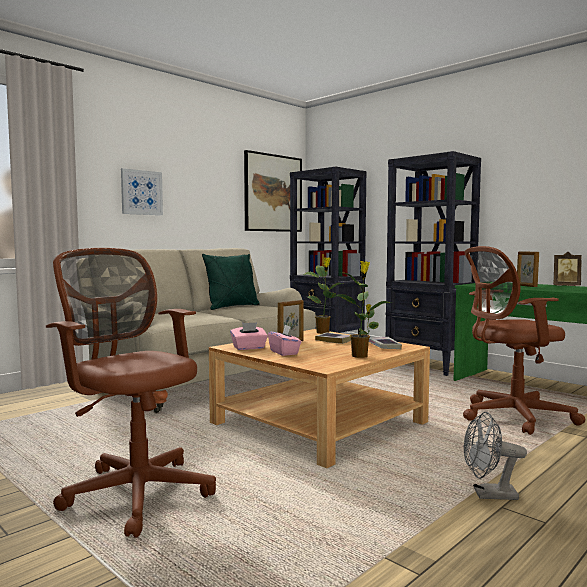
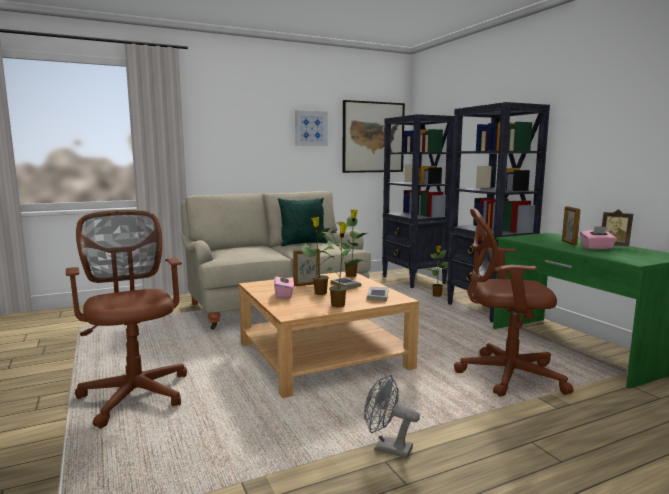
camera: 20 degrees right, 5 degrees up
picture [121,168,163,215] -> picture moved to [295,110,328,146]
pink tissue box [230,322,268,350] -> pink tissue box moved to [580,226,617,249]
none -> potted plant [301,217,336,295]

